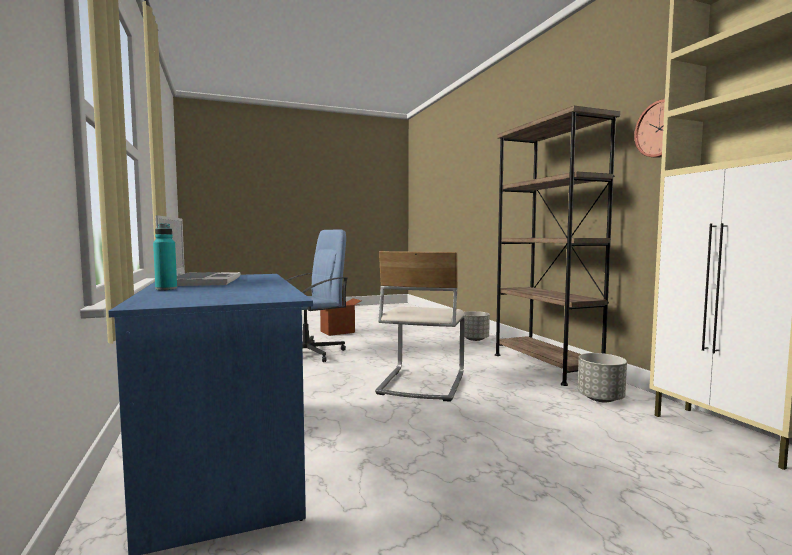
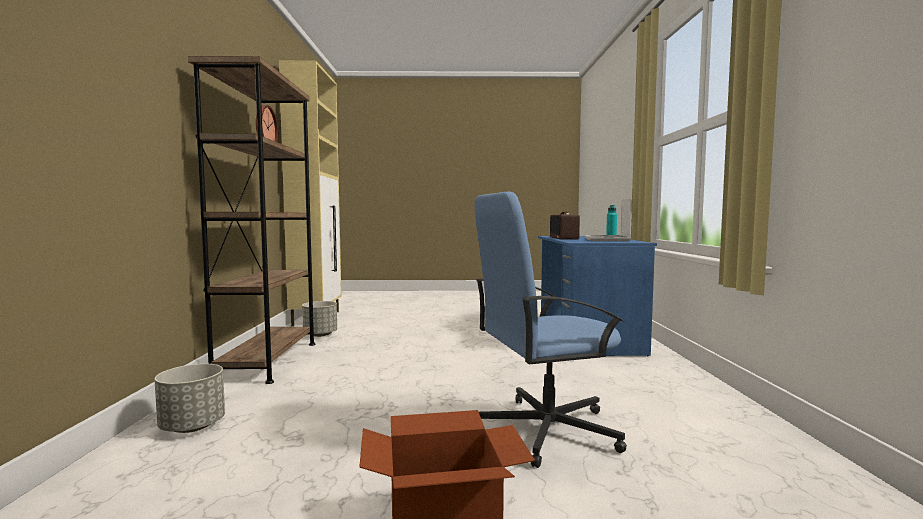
camera: 160 degrees left, 0 degrees up
beige chair [375,251,465,401] -> none
none -> radio [550,212,580,239]

